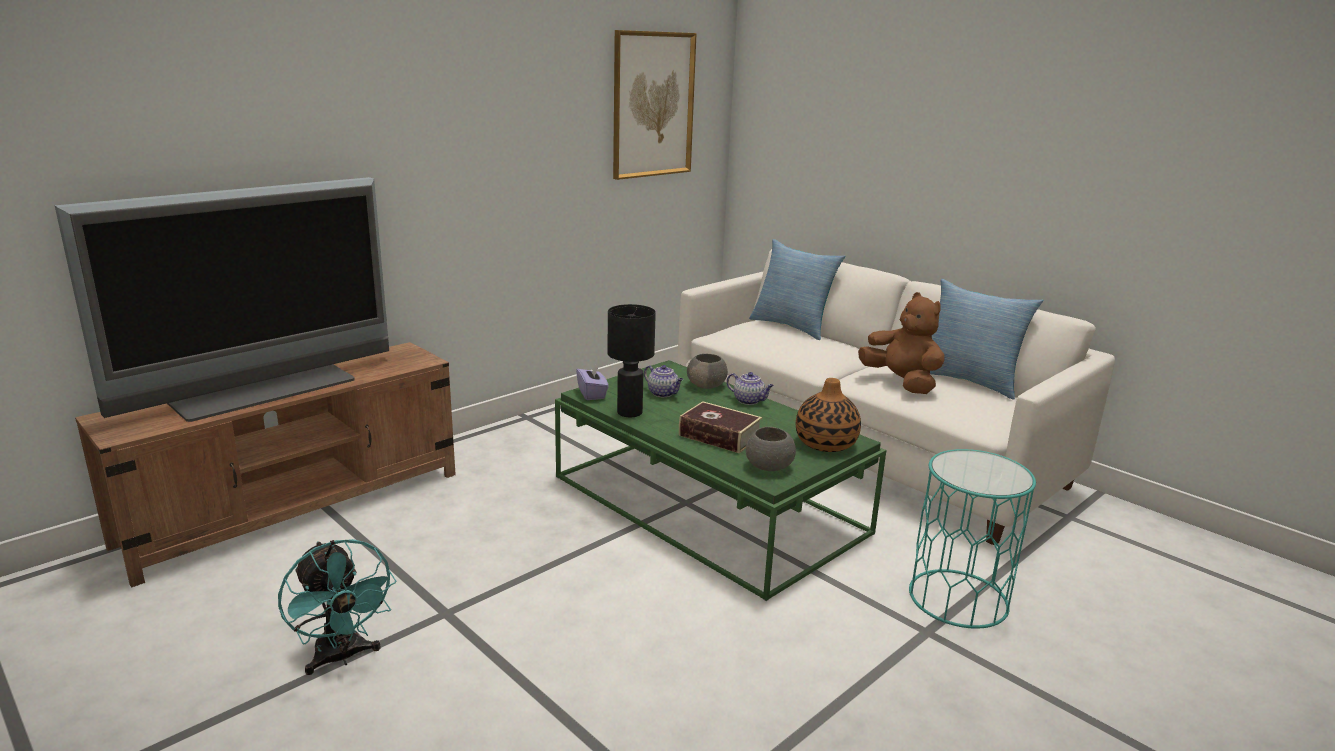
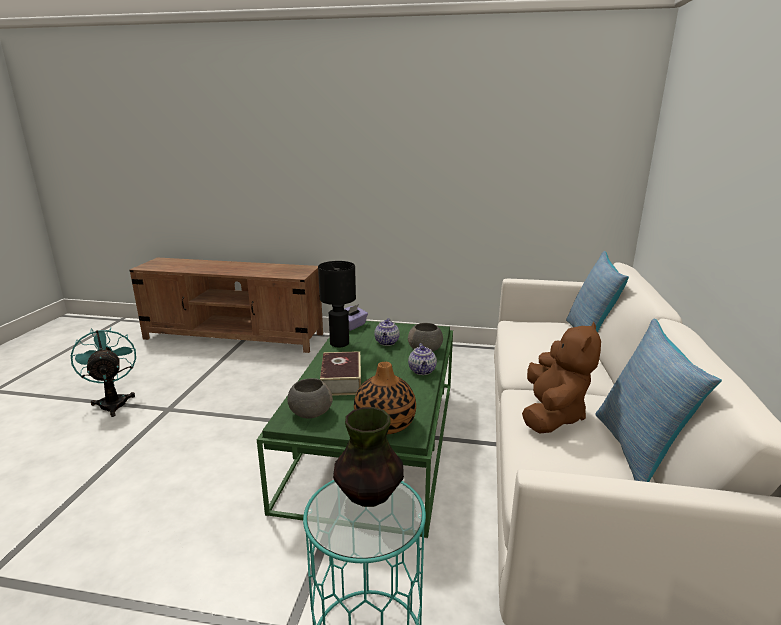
camera: 55 degrees right, 0 degrees up
television [54,177,389,422] -> none
turquoise fan [278,539,396,675] -> turquoise fan turned 135 degrees clockwise [71,327,136,417]
picture [613,30,697,180] -> none
none -> vase [333,407,404,507]

